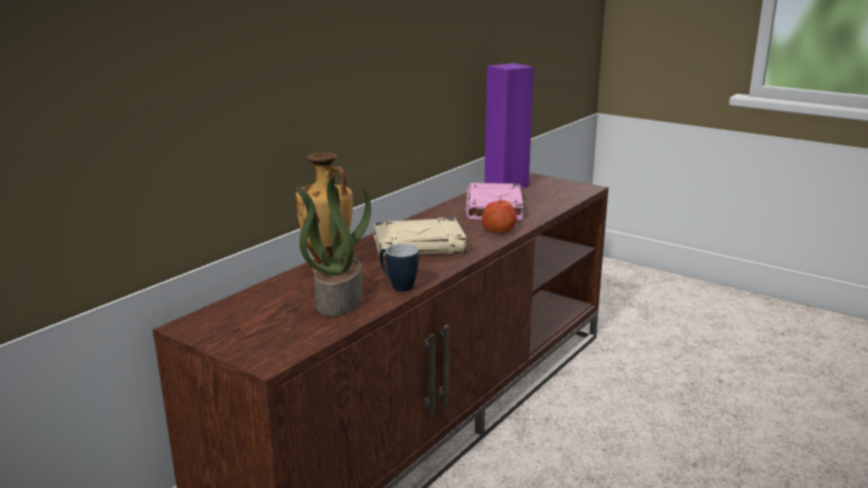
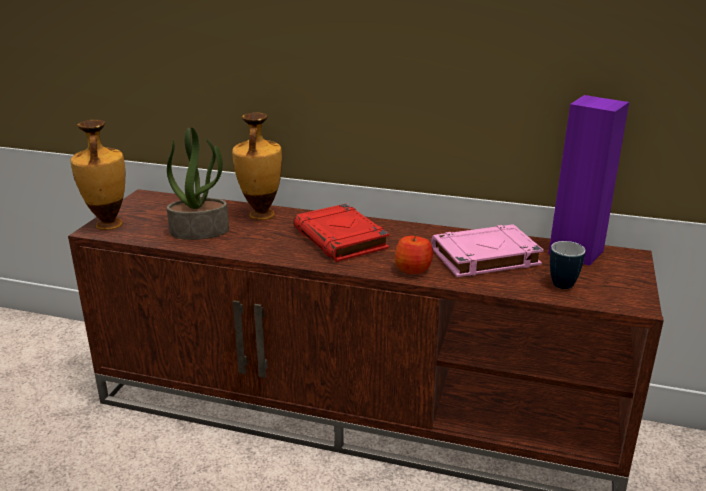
camera: 70 degrees right, 5 degrees up
beige book [373,218,467,258] -> red book [293,204,390,262]
mug [380,244,419,291] -> mug moved to [550,241,585,289]
none -> vase [71,120,125,230]

